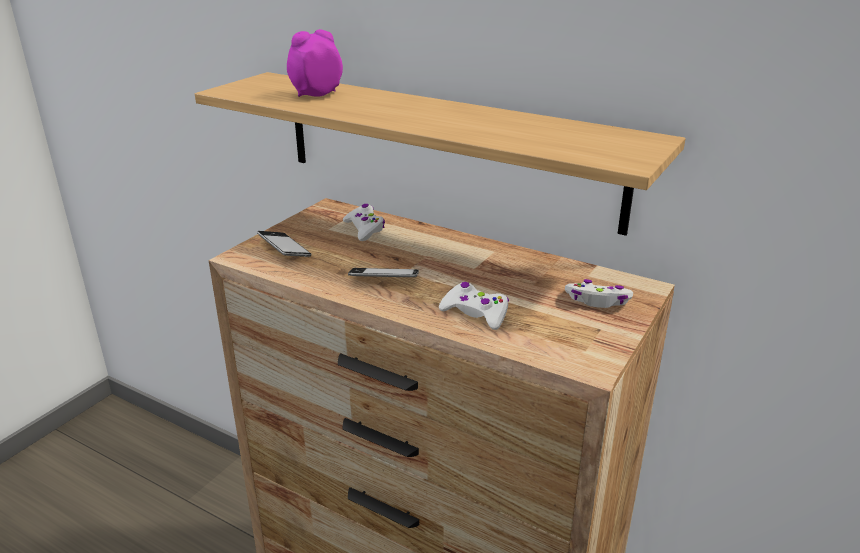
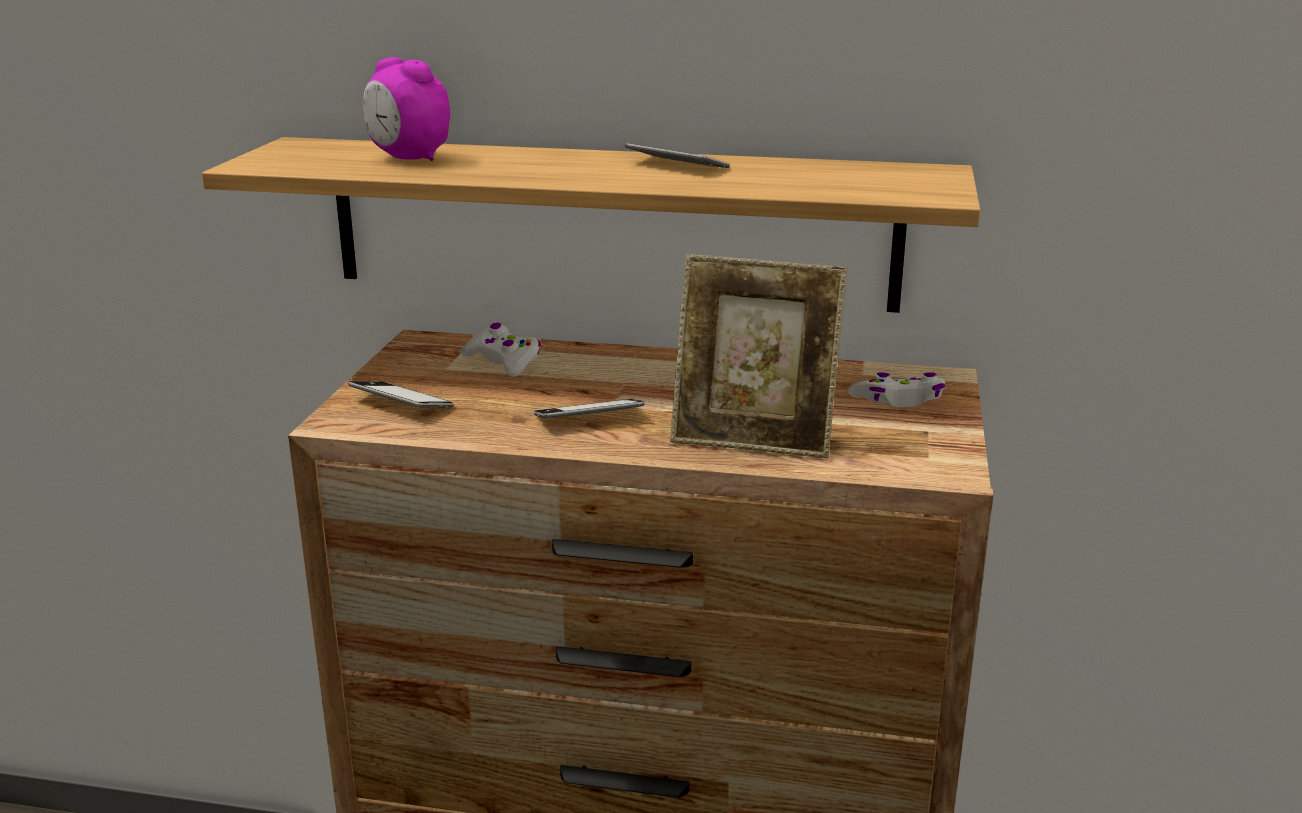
camera: 20 degrees left, 5 degrees down
alarm clock [287,29,343,97] -> alarm clock turned 90 degrees counterclockwise [363,57,450,161]
white game controller [439,282,509,330] -> picture frame [670,254,848,458]
none -> phone [625,143,730,168]

